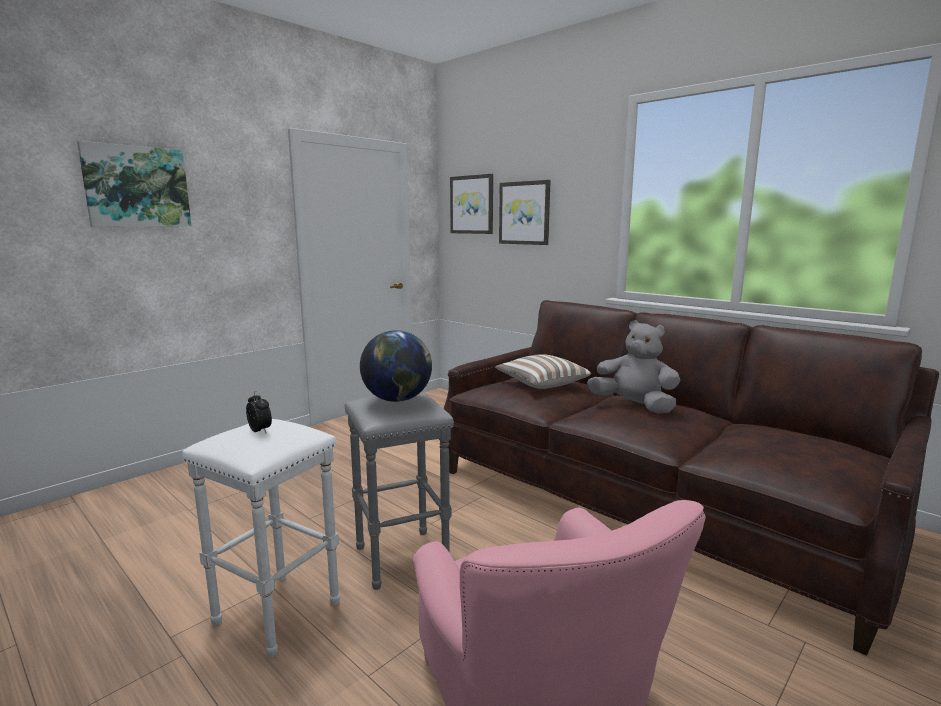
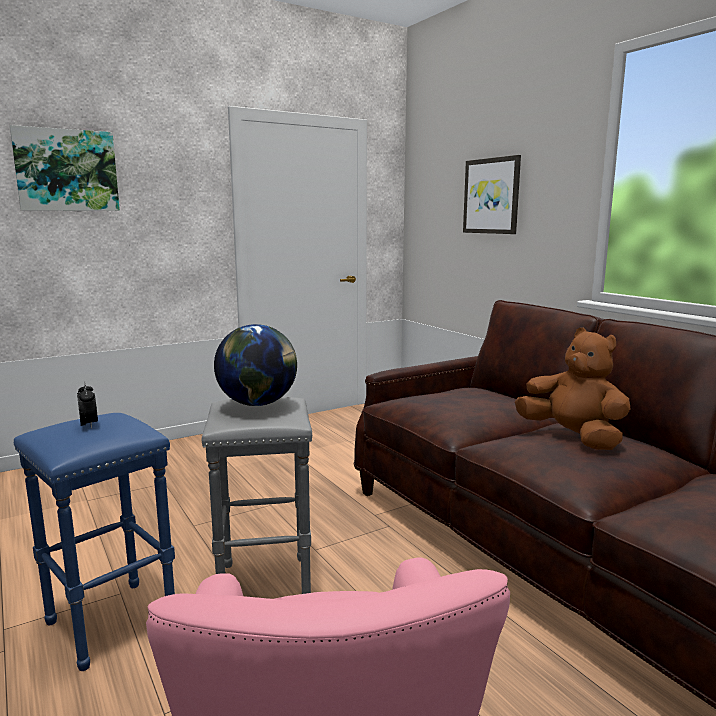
camera: 15 degrees right, 0 degrees up
white stool [182,419,340,658] -> blue stool [14,413,175,671]
picture [450,174,493,234] -> none
pillow [495,354,591,389] -> none
grey plush toy [587,320,681,413] -> brown plush toy [515,328,631,450]

